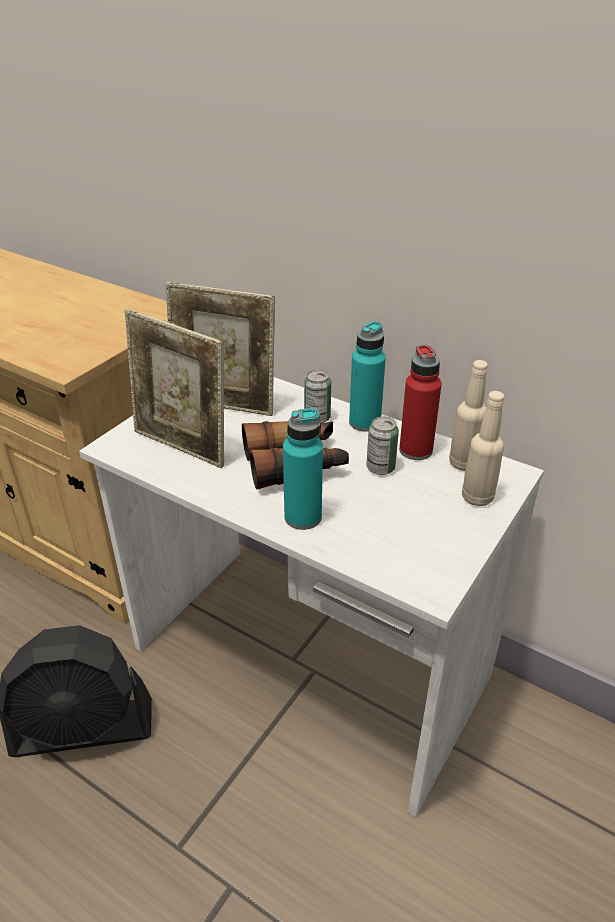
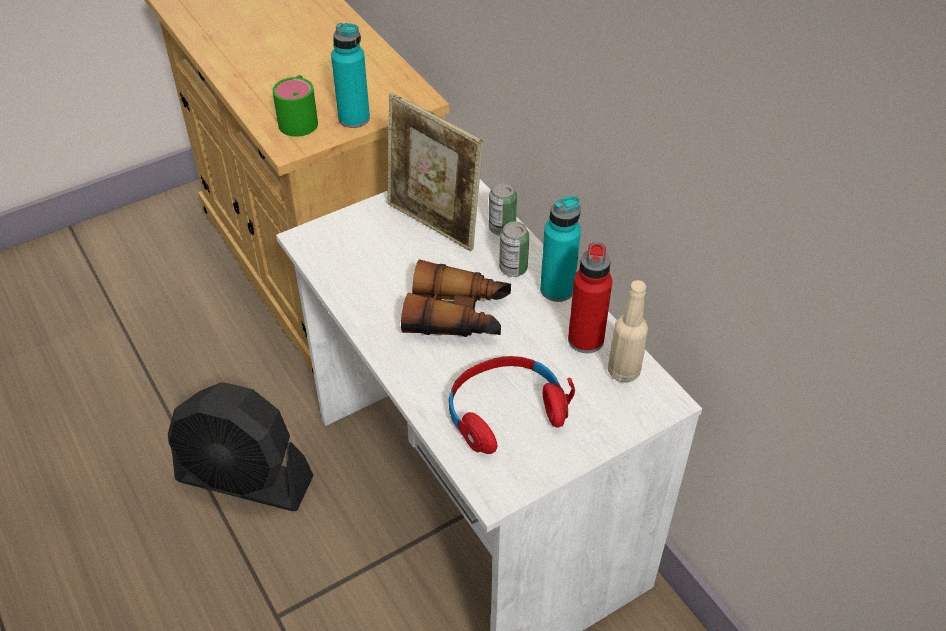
camera: 25 degrees right, 10 degrees up
picture frame [125,309,224,468] -> none
turquoise bottle [283,408,323,530] -> turquoise bottle moved to [331,23,370,128]
can [367,416,399,475] -> can moved to [489,182,517,236]
beige bottle [462,391,505,506] -> none
none -> green mug [272,75,318,137]
none -> red headphones [449,356,575,454]

